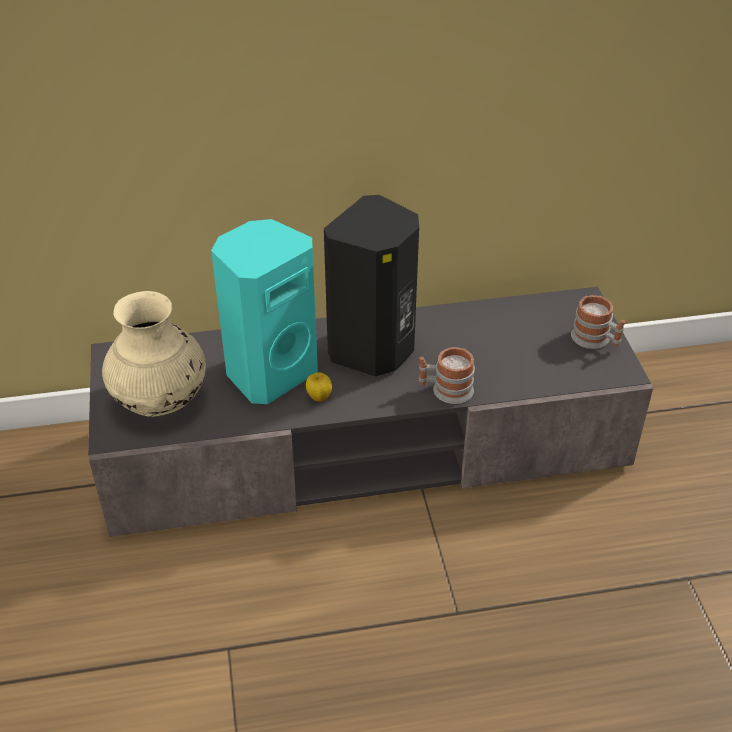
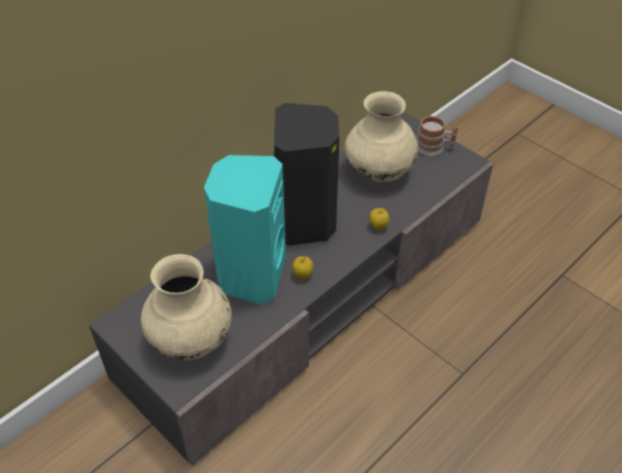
camera: 35 degrees left, 5 degrees up
mug [419,347,475,404] -> apple [369,208,390,231]
none -> beige vase [345,91,418,182]

